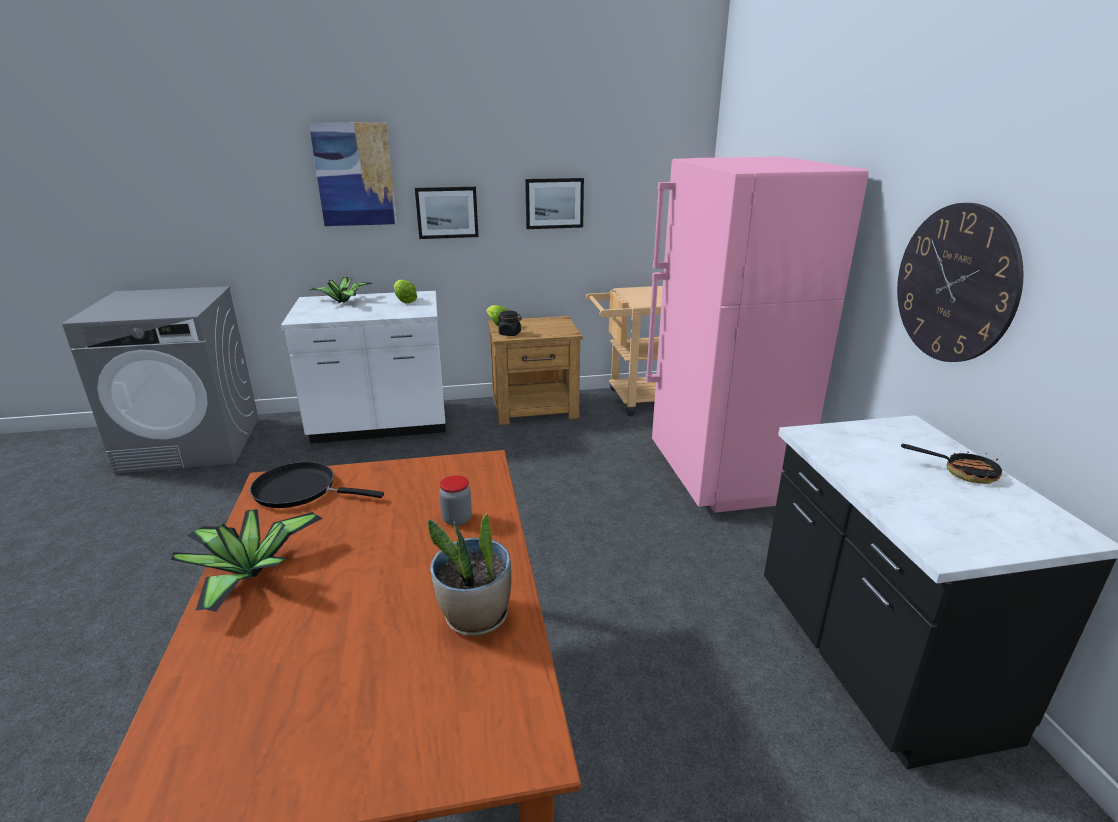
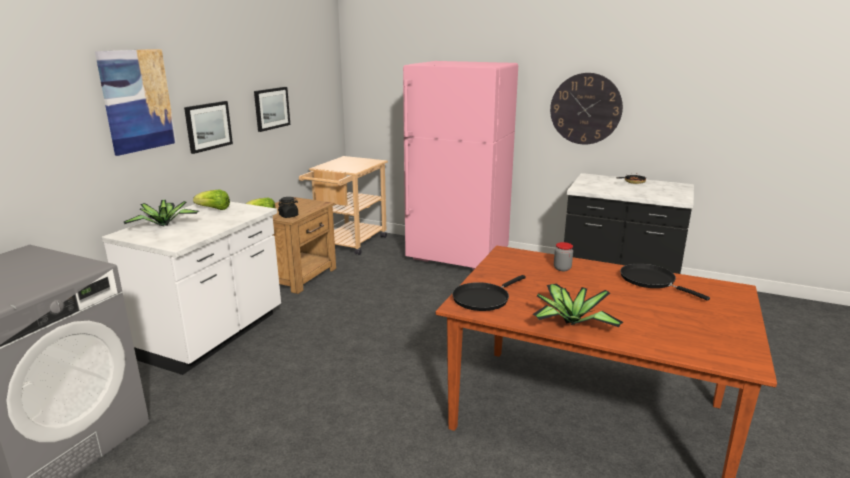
camera: 55 degrees left, 5 degrees down
potted plant [428,513,511,636] -> black frying pan [620,264,710,301]

